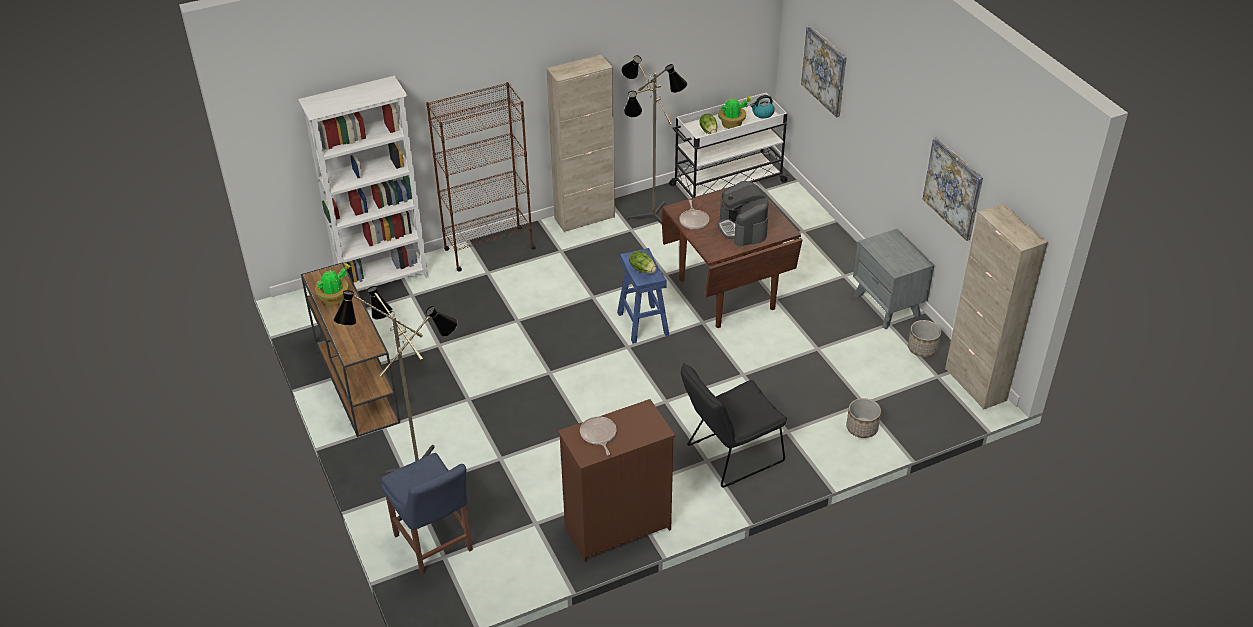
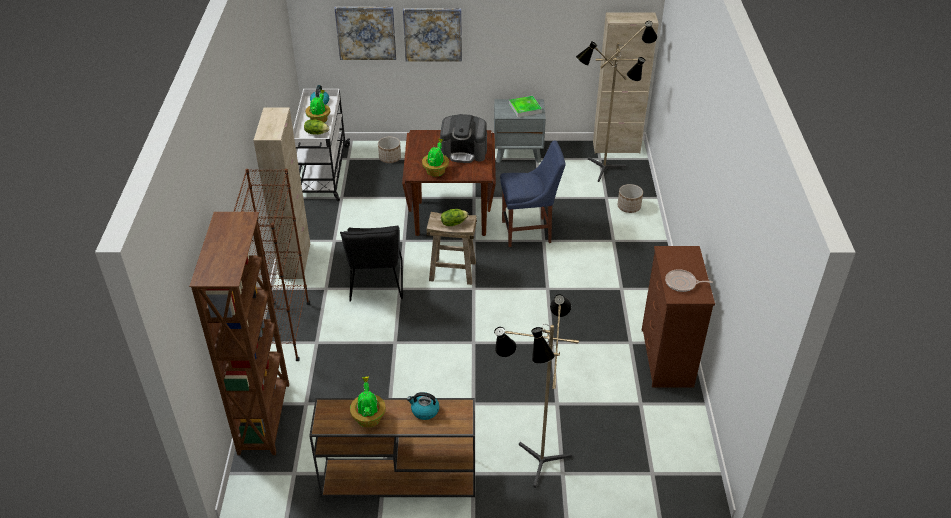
camera: 65 degrees left, 0 degrees up
white bookcase [298,76,428,291] -> brown bookcase [189,212,289,455]
blue chair [381,453,473,575] -> blue chair moved to [500,141,566,247]
blue stool [617,248,669,344] -> beige stool [426,212,477,285]
floor lamp [622,55,687,225] -> floor lamp moved to [576,21,657,182]
frying pan [679,200,709,230] -> potted plant [422,138,449,176]
black chair [681,363,787,488] -> black chair moved to [340,225,403,302]
planter [908,320,941,357] -> planter moved to [378,137,401,163]
picture [922,137,983,241] -> picture moved to [403,8,462,62]
none -> kettle [407,392,439,420]
none -> tray [509,96,542,117]

